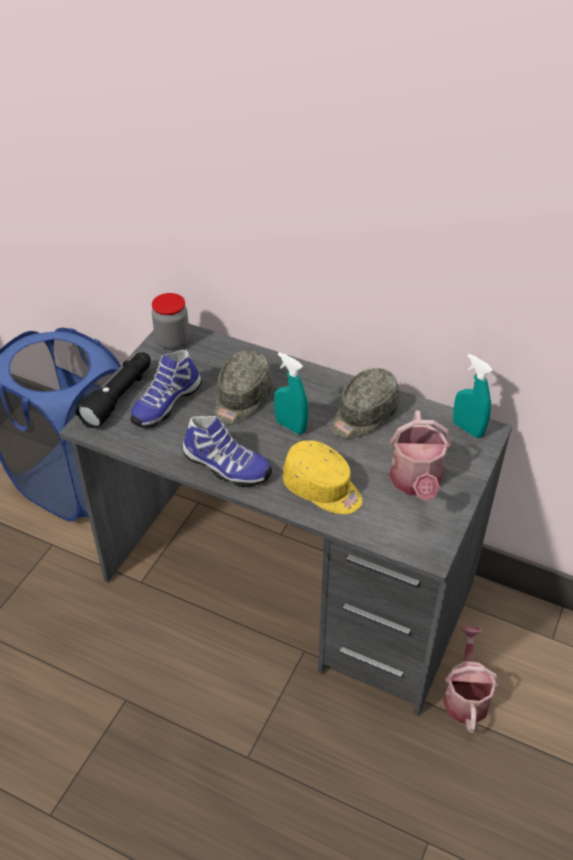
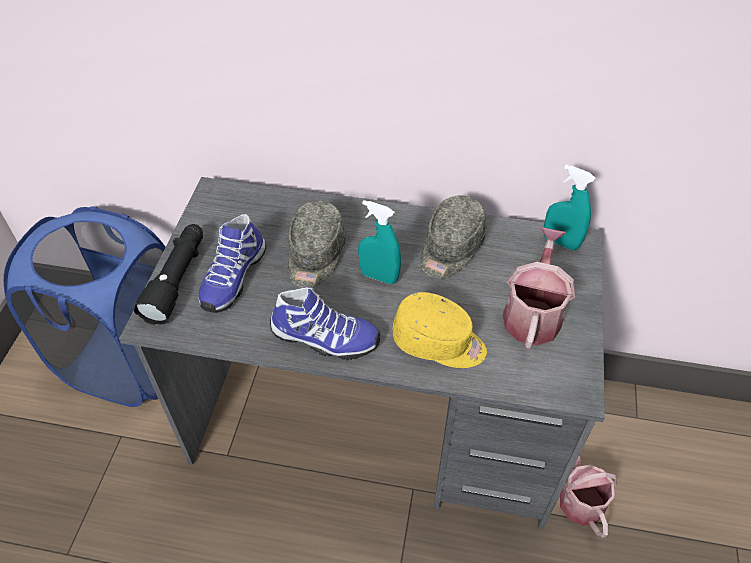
camera: 15 degrees left, 5 degrees up
jar [152,293,189,350] -> none
watering can [389,411,452,501] -> watering can turned 150 degrees counterclockwise [503,227,576,349]

